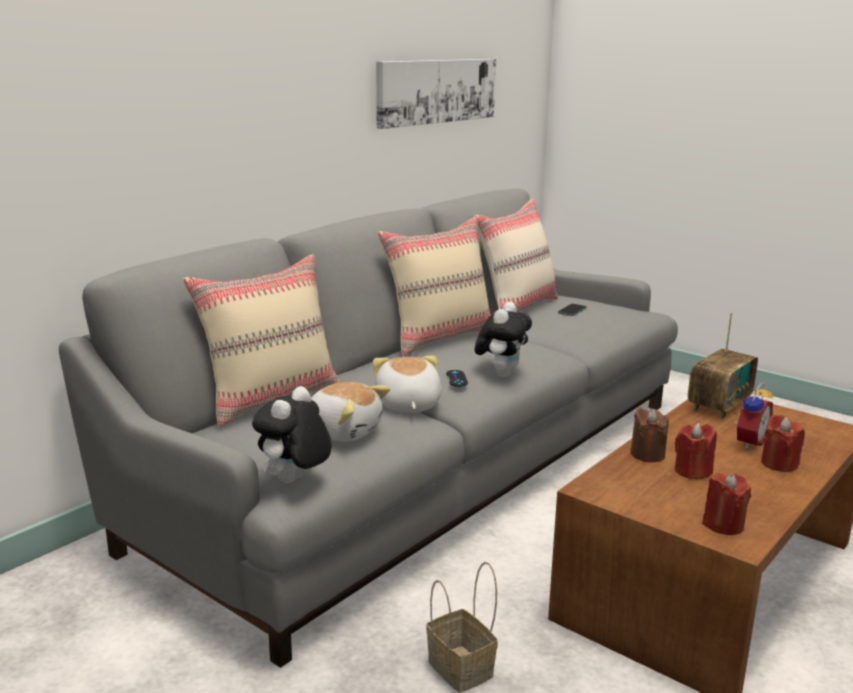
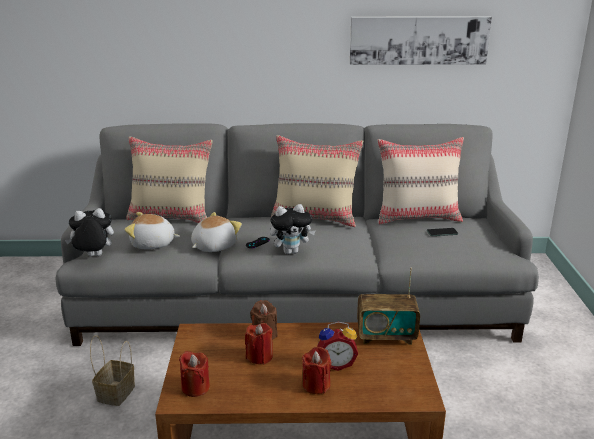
camera: 50 degrees right, 5 degrees up
plush toy [311,382,390,442] -> plush toy turned 105 degrees clockwise [125,212,180,249]

